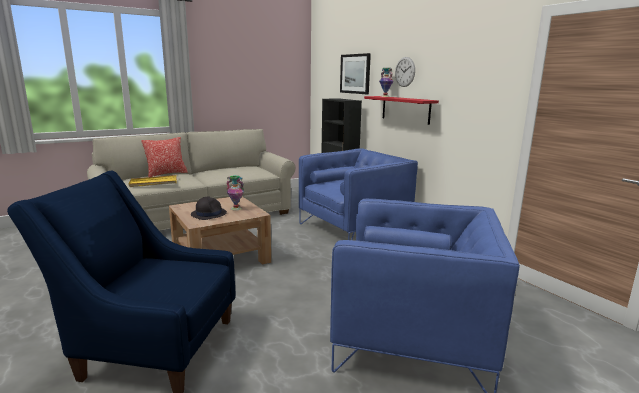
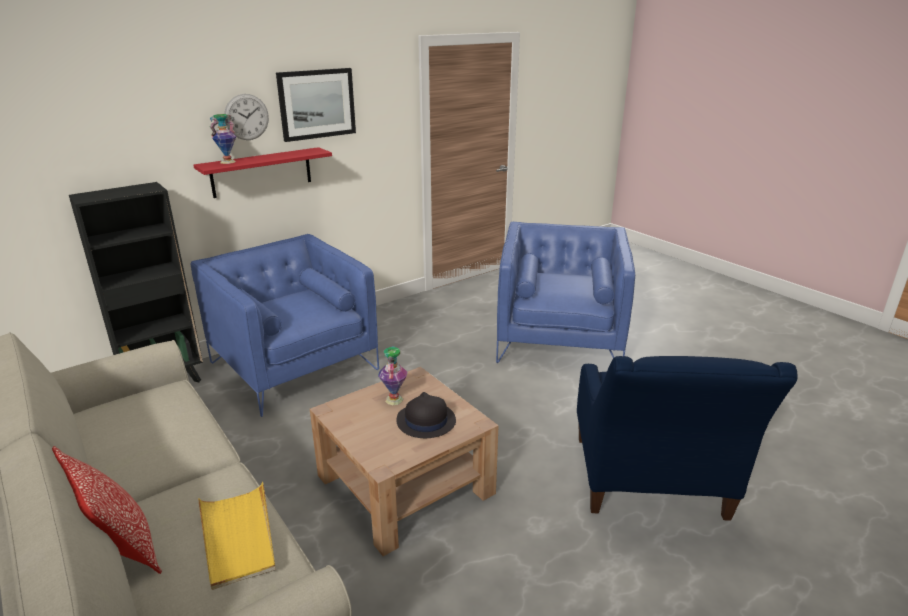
camera: 95 degrees left, 10 degrees up
picture [340,53,371,94] -> picture moved to [276,68,356,142]

